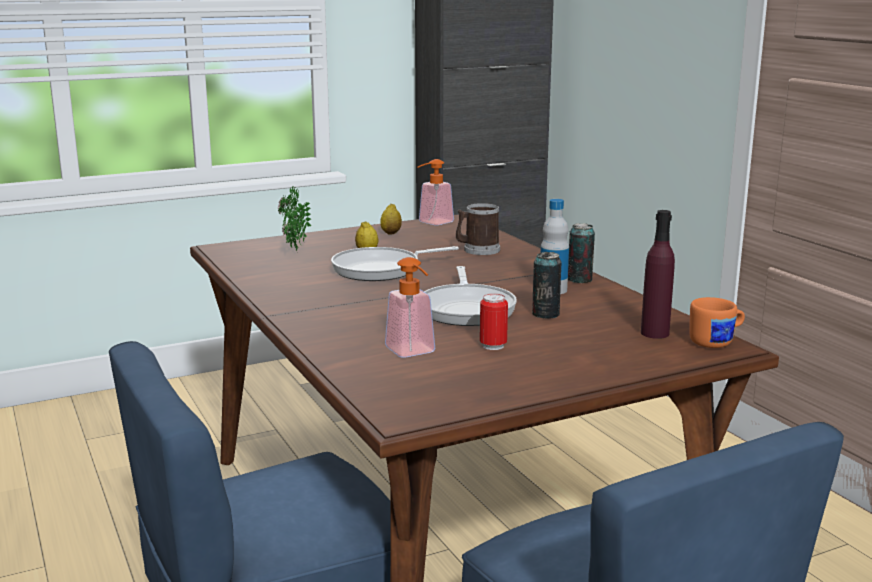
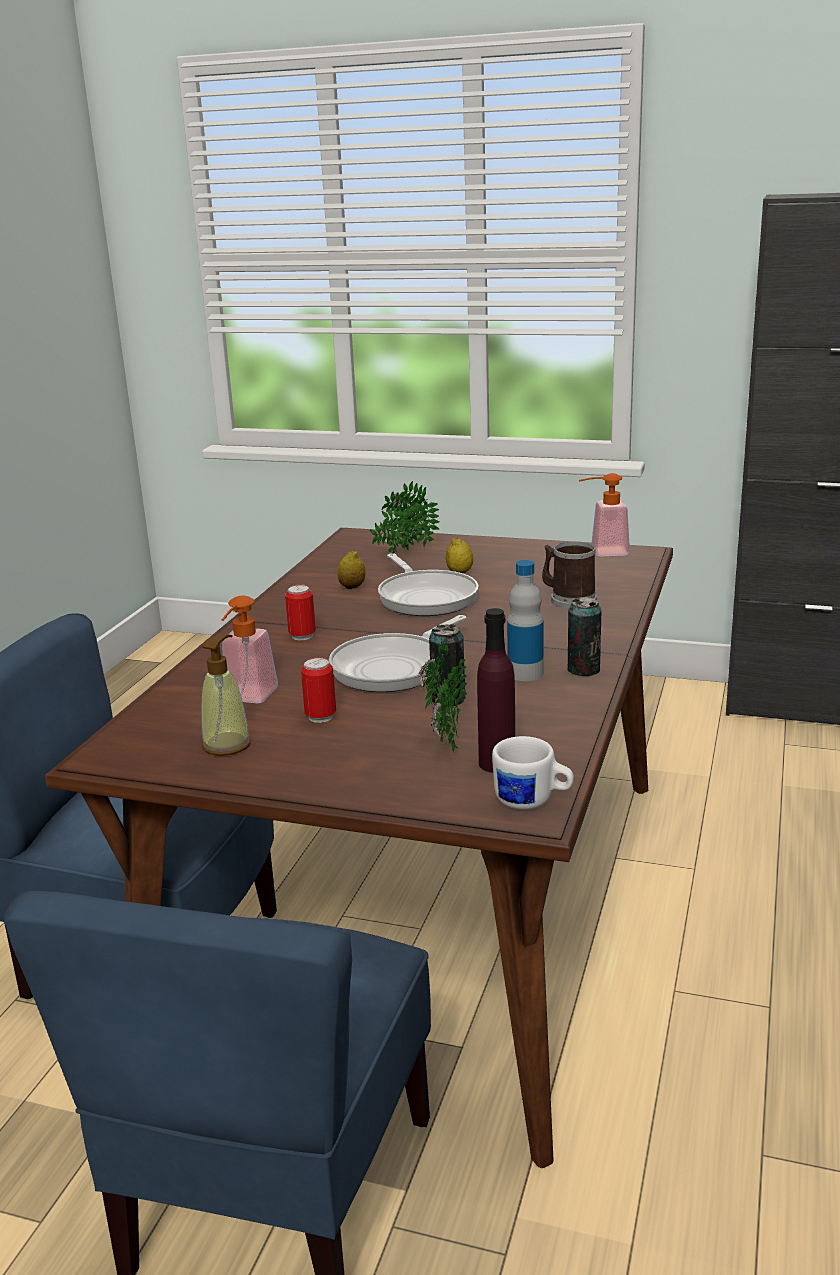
camera: 45 degrees right, 5 degrees up
frying pan [331,246,459,281] -> frying pan turned 135 degrees counterclockwise [378,553,479,616]
lemon [380,203,402,235] -> lemon moved to [338,550,366,589]
orange mug [689,297,745,348] -> white mug [492,736,574,809]
none -> soap dispenser [201,634,251,756]
none -> can [285,584,316,640]
none -> potted plant [418,639,468,752]

